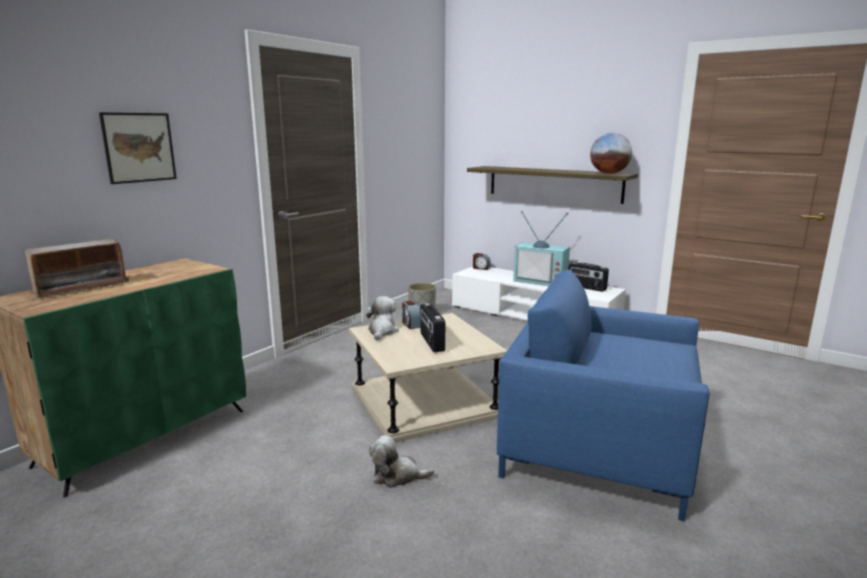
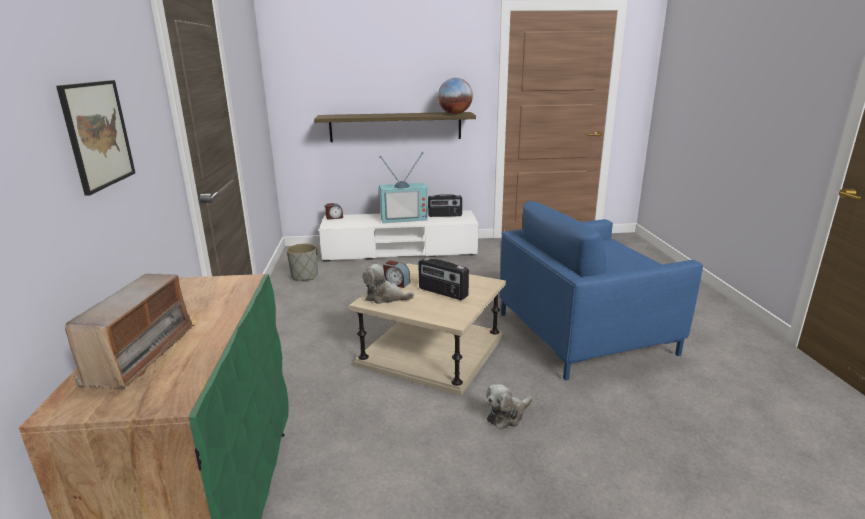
camera: 40 degrees left, 5 degrees up
plush toy [366,296,399,340] -> plush toy turned 45 degrees counterclockwise [363,264,414,304]

